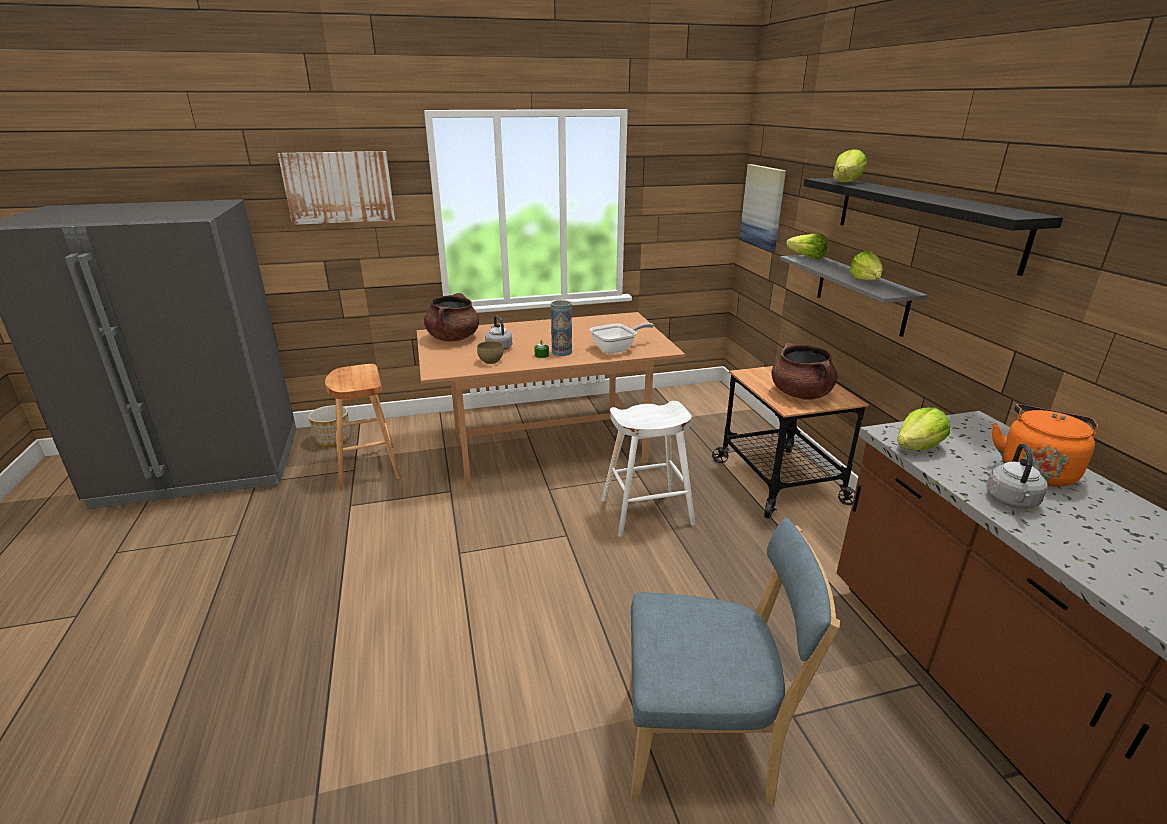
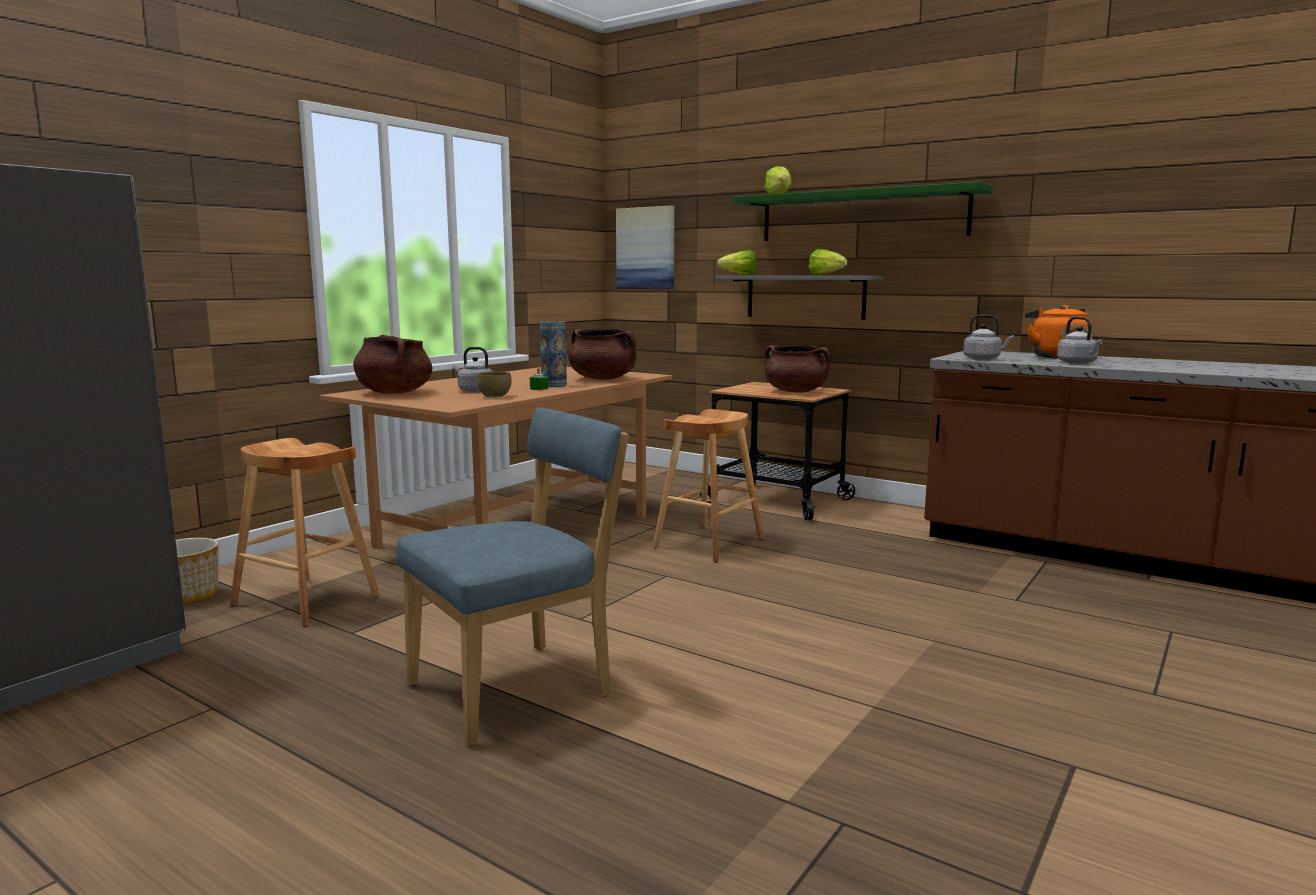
camera: 40 degrees left, 15 degrees down
picture [278,151,395,225] -> none
frying pan [590,323,654,354] -> brown cooking pot [568,329,636,380]
white stool [601,401,695,537] -> brown stool [653,409,764,563]
blue chair [630,518,840,805] -> blue chair moved to [396,407,629,746]
black shelf [804,178,1063,276] -> green shelf [734,181,993,241]
lettuce [897,408,950,450] -> grey kettle [963,315,1014,360]

